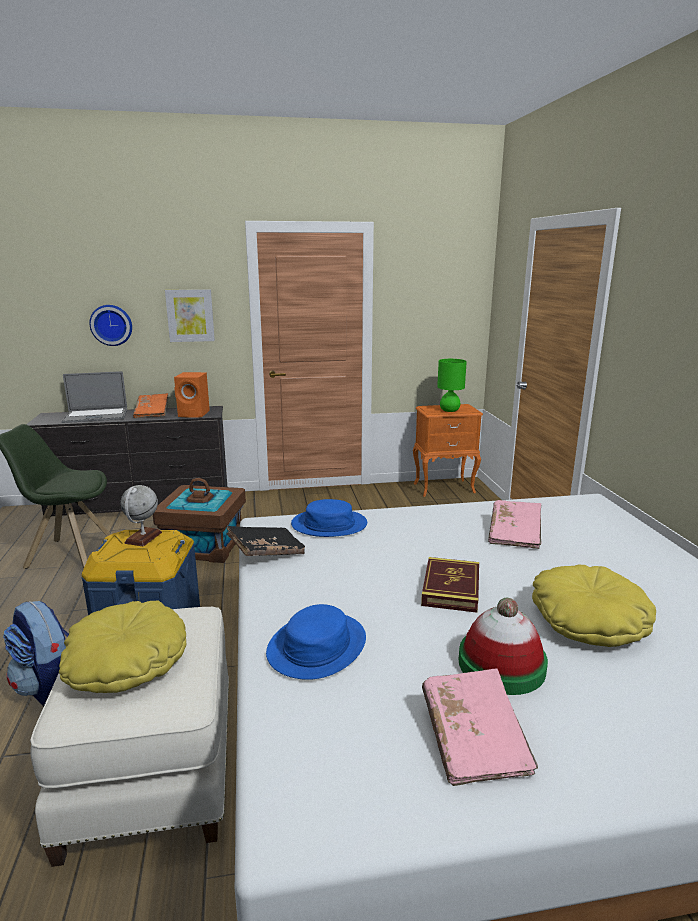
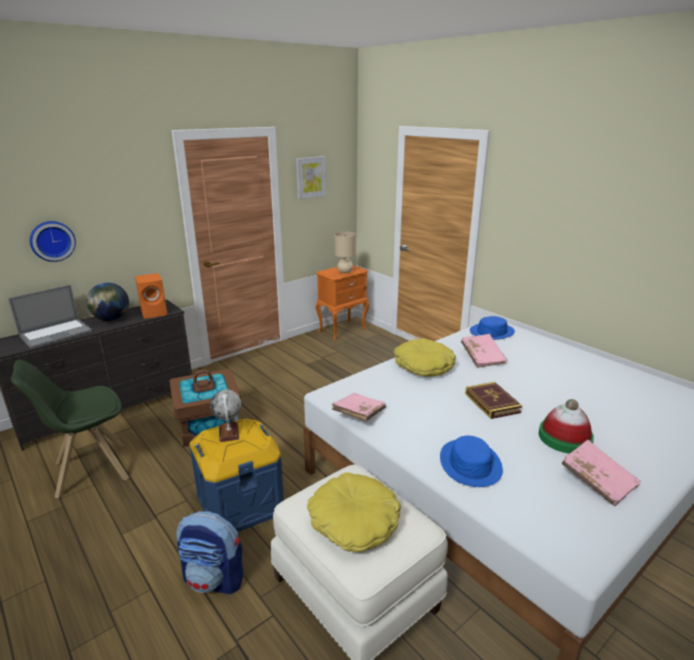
camera: 30 degrees left, 5 degrees up
orange book [133,393,168,418] -> globe [87,283,129,321]
picture [165,289,215,342] -> picture moved to [296,156,326,199]
black book [227,526,305,556] -> pink book [332,393,386,421]
blue hat [291,499,367,537] -> blue hat moved to [470,316,515,340]
green table lamp [437,359,467,412] -> beige table lamp [334,232,356,273]
yellow pillow [532,564,656,647] -> yellow pillow moved to [394,338,456,377]

